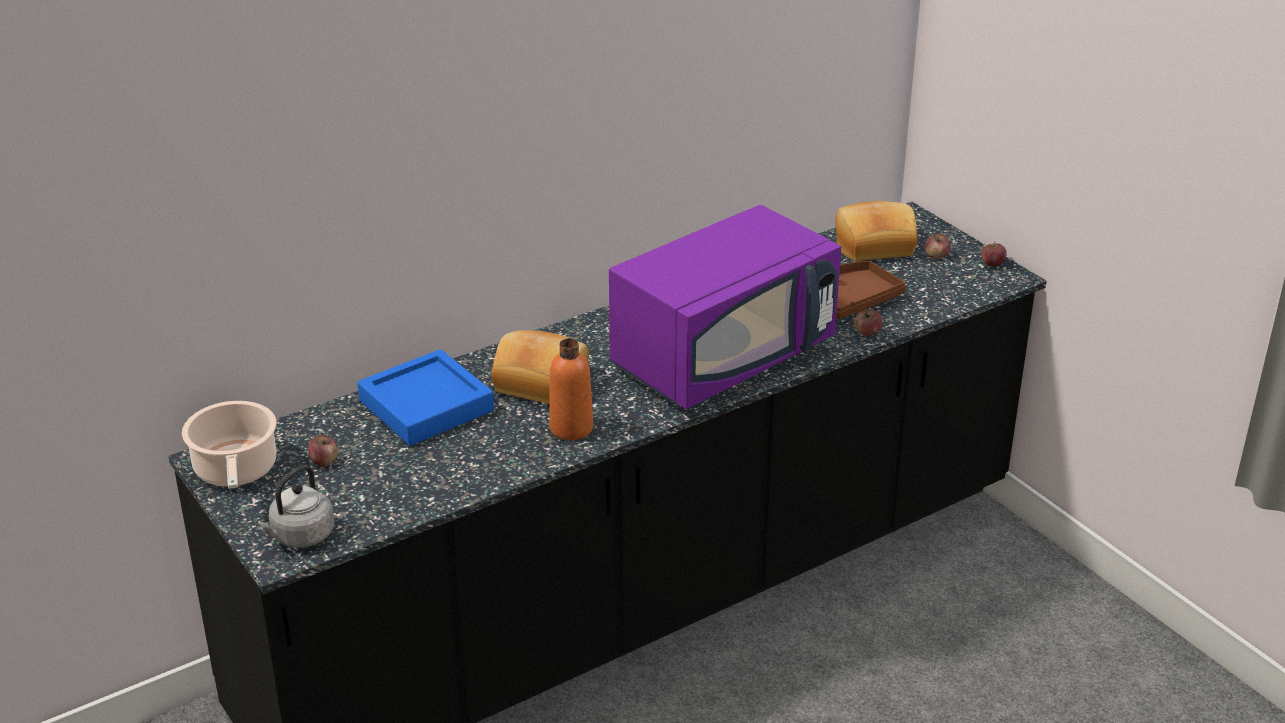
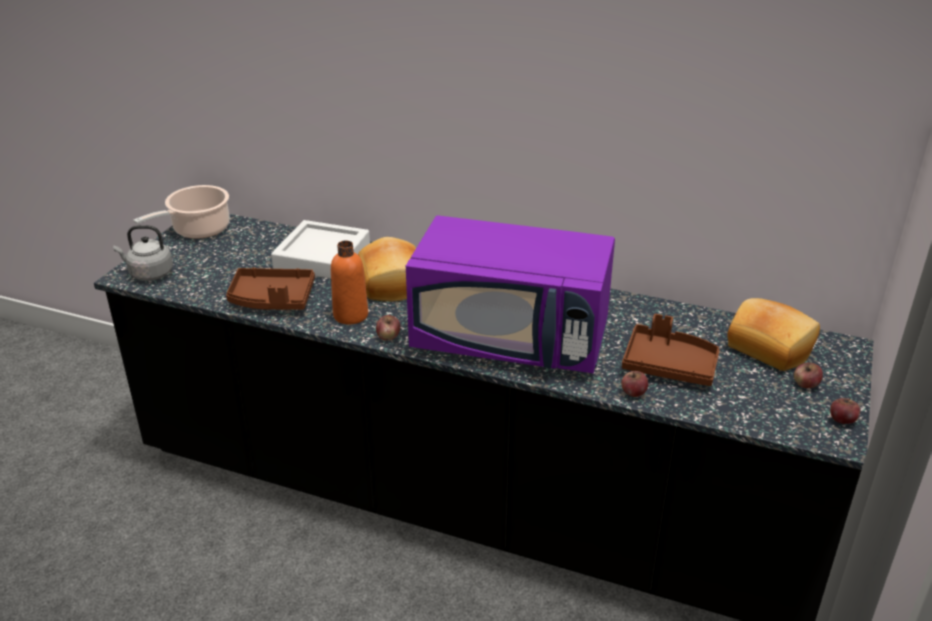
camera: 55 degrees right, 0 degrees up
apple [308,435,338,467] -> apple moved to [376,315,400,340]
blue tray [357,349,494,446] -> white tray [271,220,370,279]
none -> brown tray [226,268,315,310]

